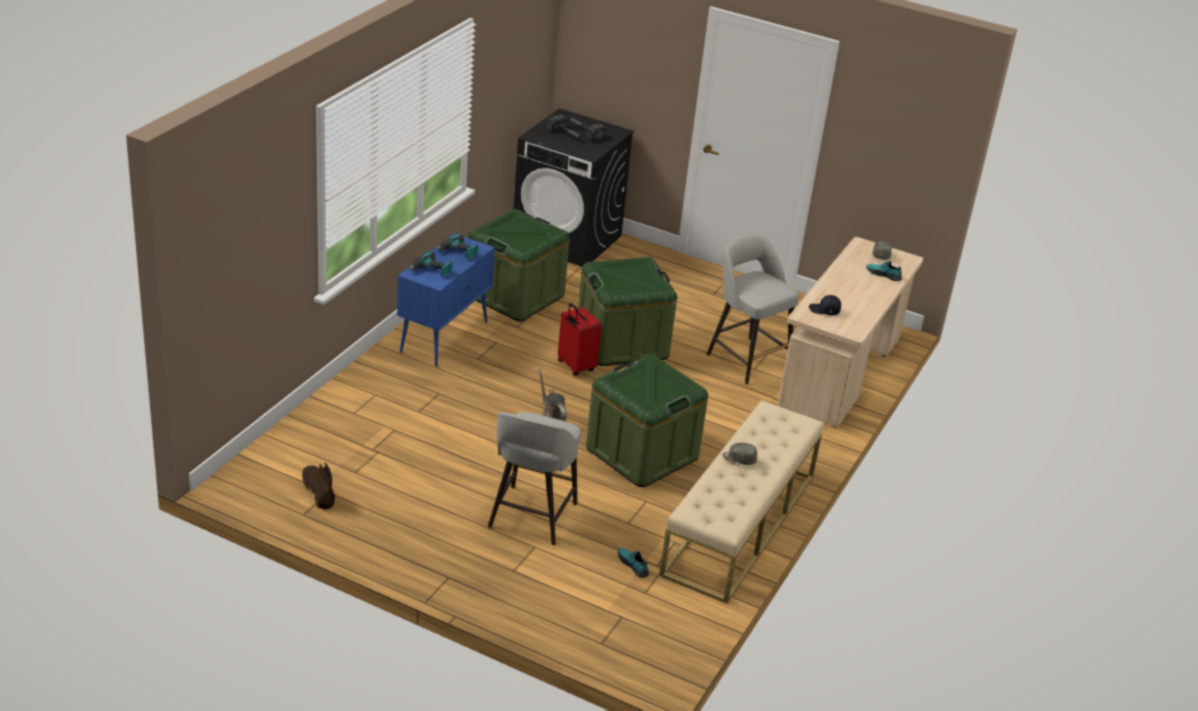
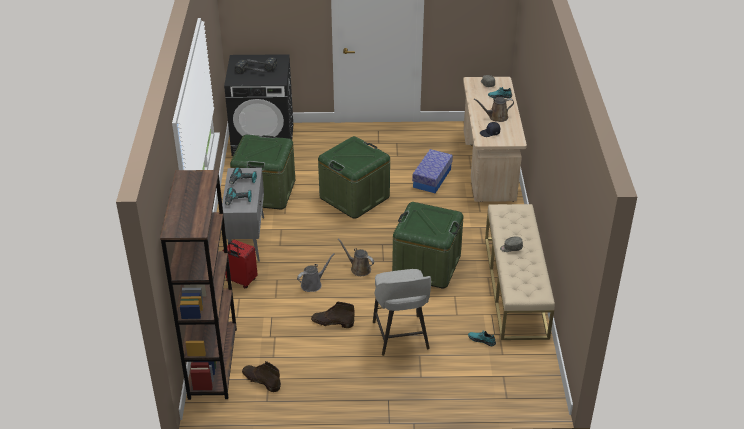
camera: 25 degrees left, 5 degrees up
blue cabinet [397,233,495,366] -> grey cabinet [222,168,264,262]
red suitcase [558,303,602,376] -> red suitcase moved to [223,240,258,288]
grey stool [707,234,799,384] -> storage box [412,149,453,193]
none -> brown bookcase [160,170,237,400]
none -> grey watering can [297,253,334,292]
none -> brown boot [311,302,355,328]
none -> brown watering can [474,97,514,122]

